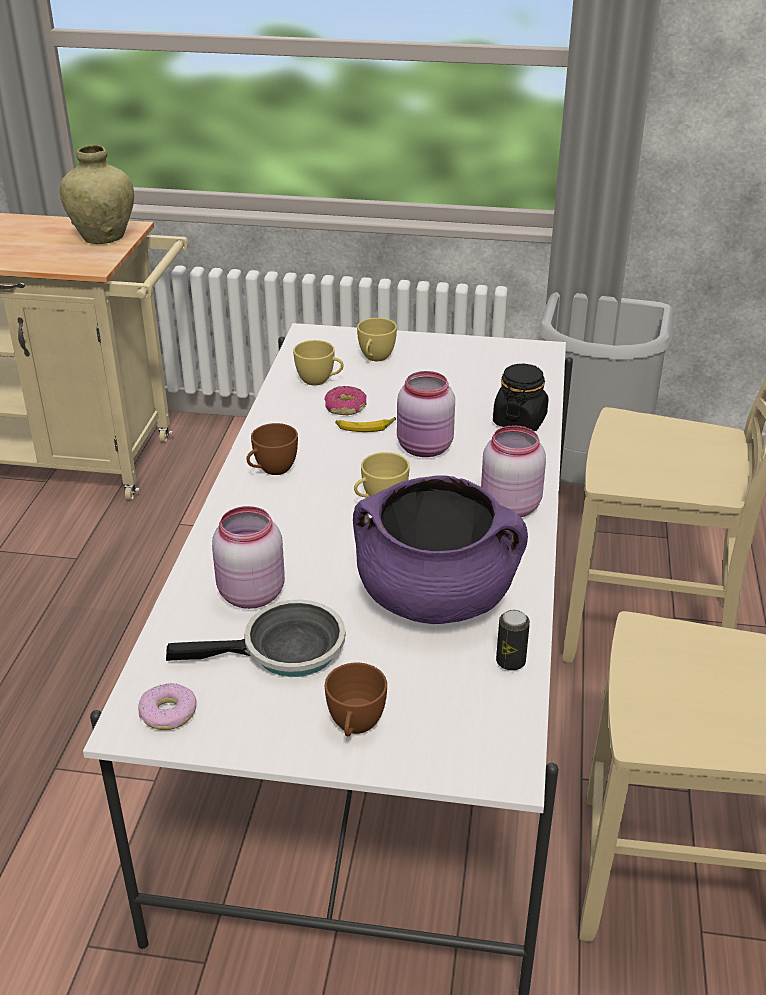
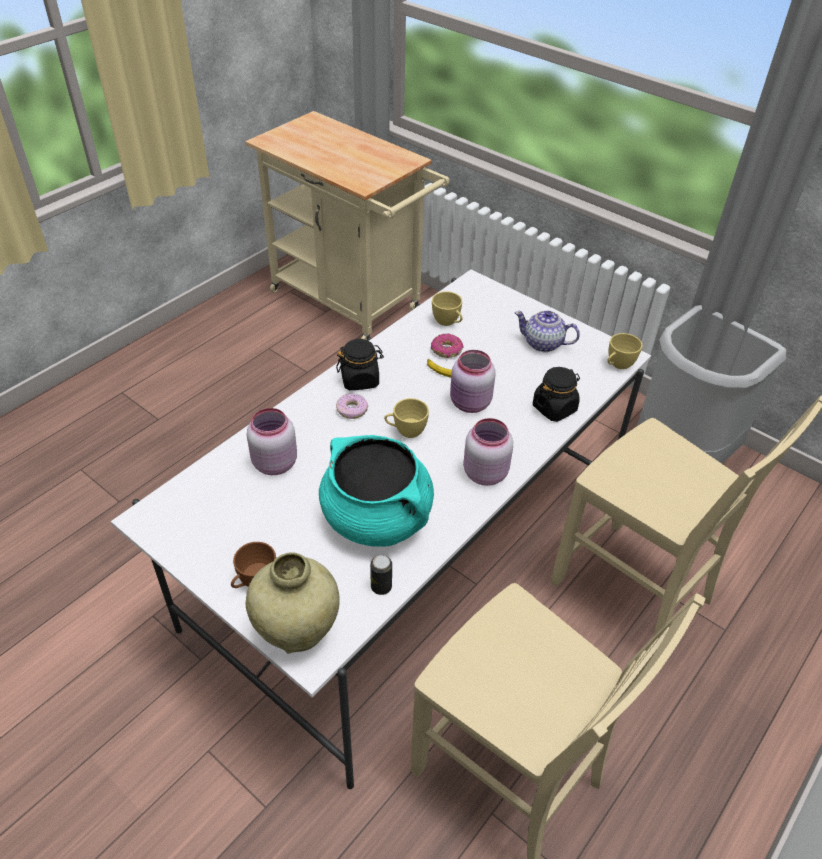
camera: 30 degrees right, 10 degrees up
beige vase [60,145,134,244] -> beige vase moved to [246,552,340,654]
donut [138,683,196,730] -> donut moved to [336,394,368,419]
frying pan [166,599,345,677] -> none
brown cup [246,423,298,475] -> black jar [336,339,384,390]
purple cooking pot [353,475,528,624] -> turquoise cooking pot [319,435,434,547]
yellow cup [357,318,397,361] -> yellow cup moved to [608,333,642,369]
none -> teapot [514,310,580,352]

